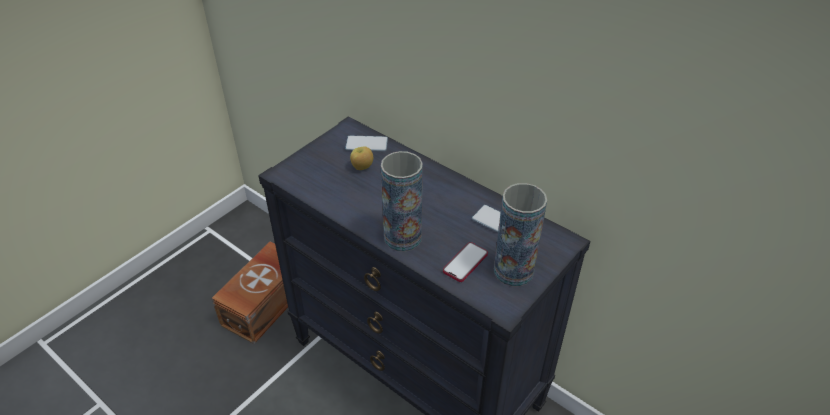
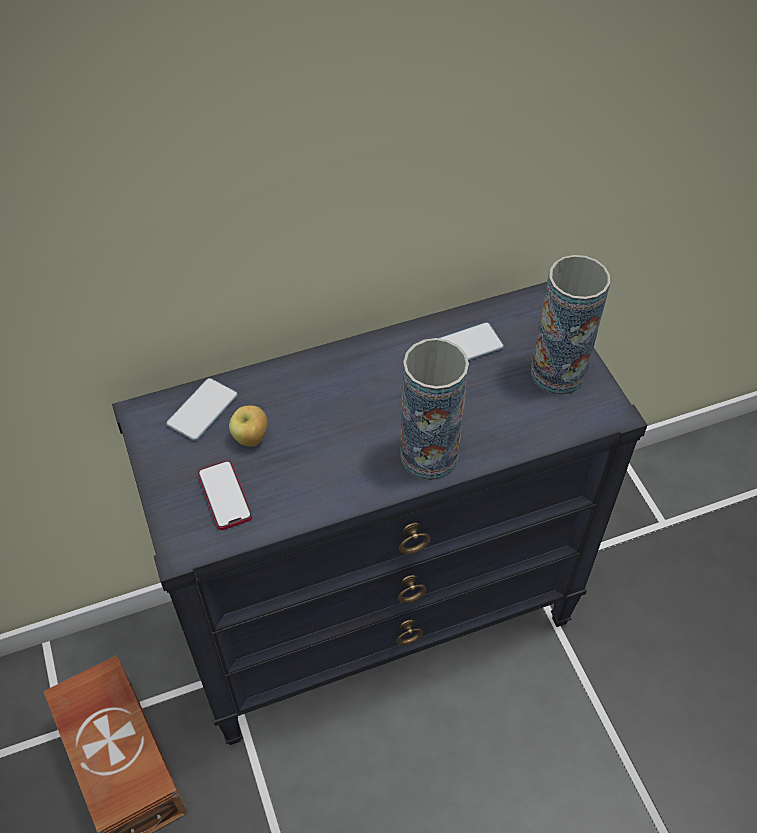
camera: 60 degrees left, 10 degrees up
phone [443,242,488,282] -> phone moved to [198,460,252,530]

